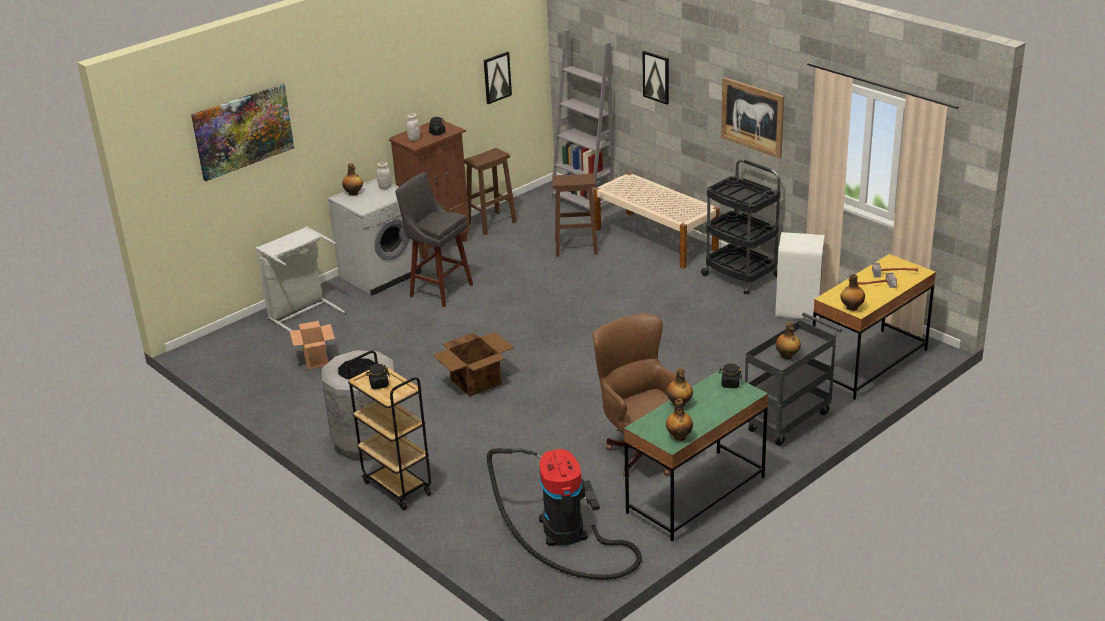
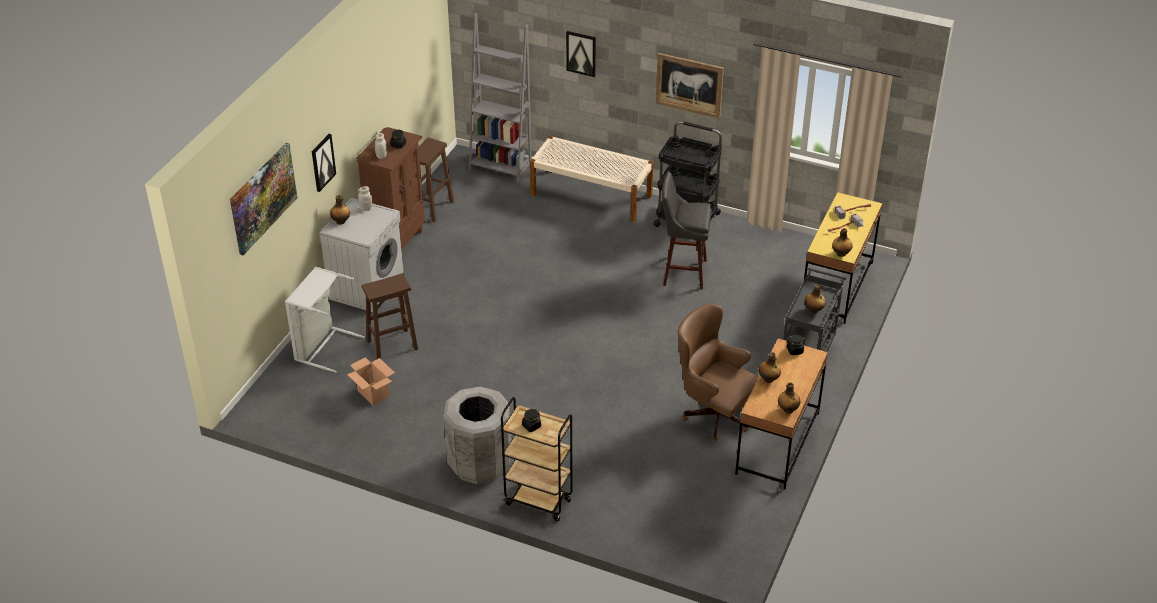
camera: 25 degrees left, 10 degrees up
grey stool [396,172,473,307] -> grey stool moved to [662,171,712,290]
cardboard box [433,332,514,397] -> none
picture [484,52,512,104] -> picture moved to [312,134,336,192]
vacuum cleaner [487,448,642,580] -> none
brown stool [552,173,598,257] -> brown stool moved to [361,273,418,359]
green desk [624,370,768,541] -> brown desk [735,338,828,490]
white trash can [775,232,825,320] -> none

